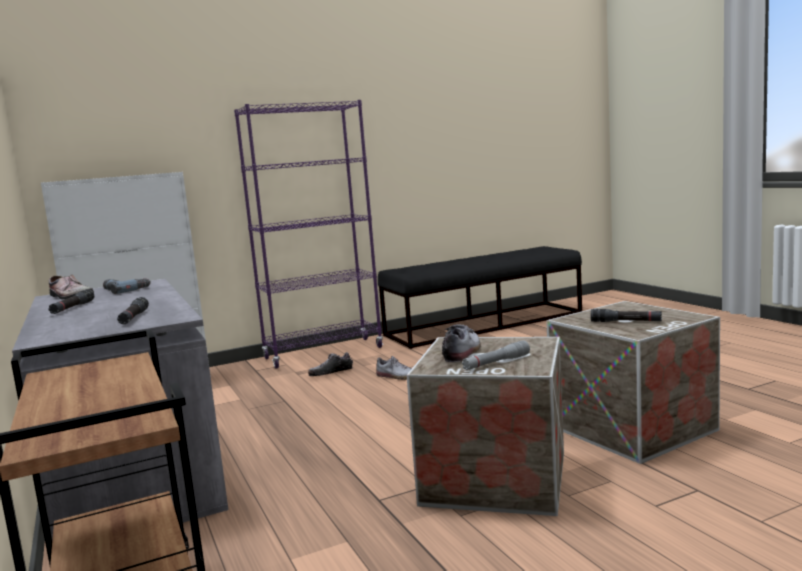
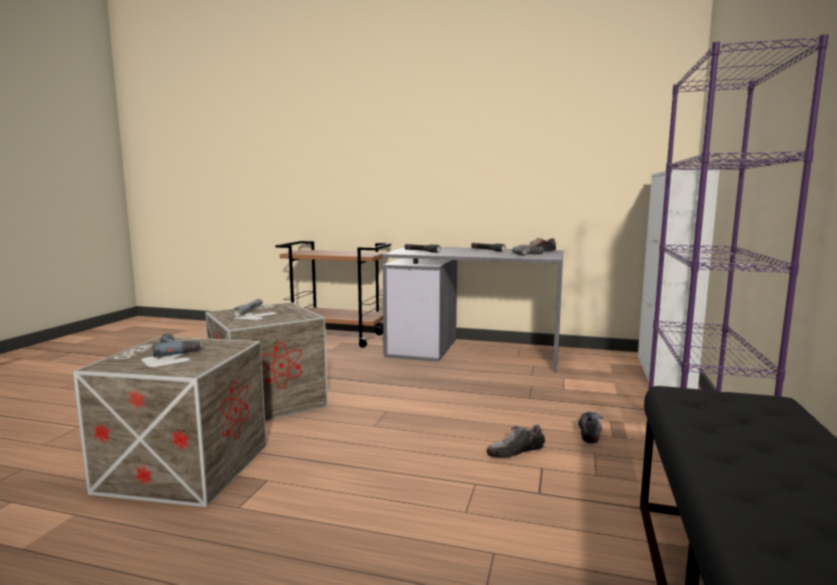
camera: 130 degrees right, 0 degrees up
shoe [442,324,481,362] -> none
black flashlight [591,309,662,322] -> power drill [152,333,203,357]

